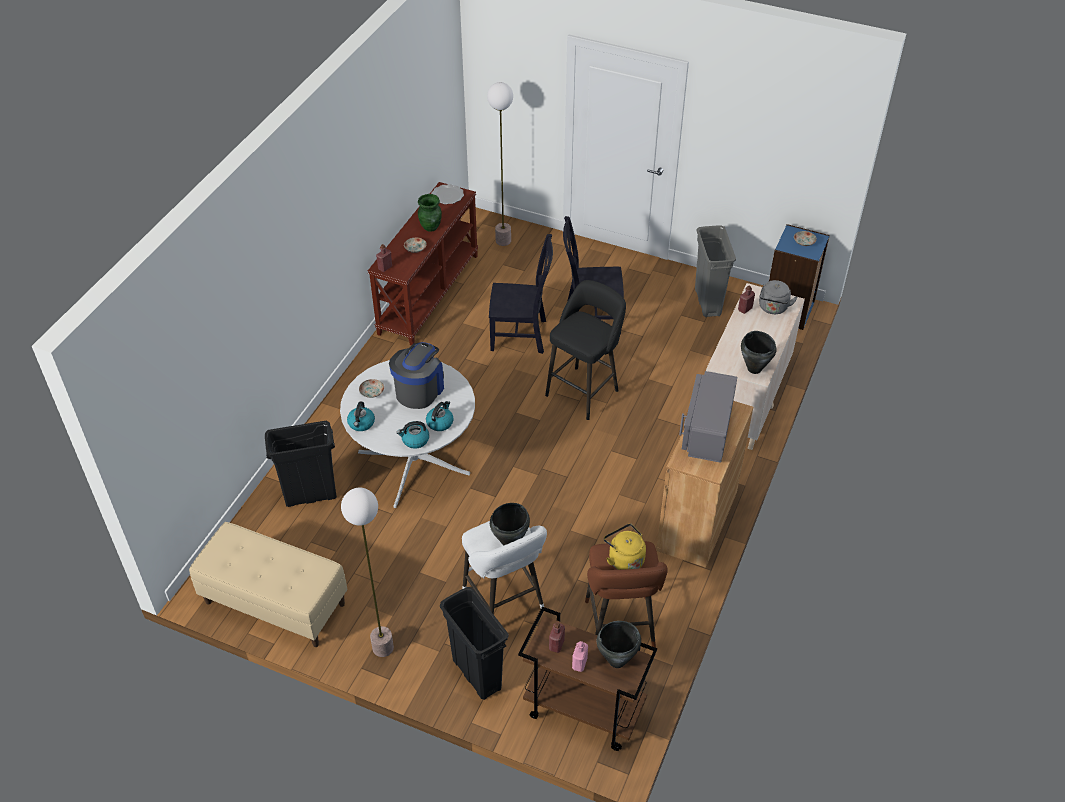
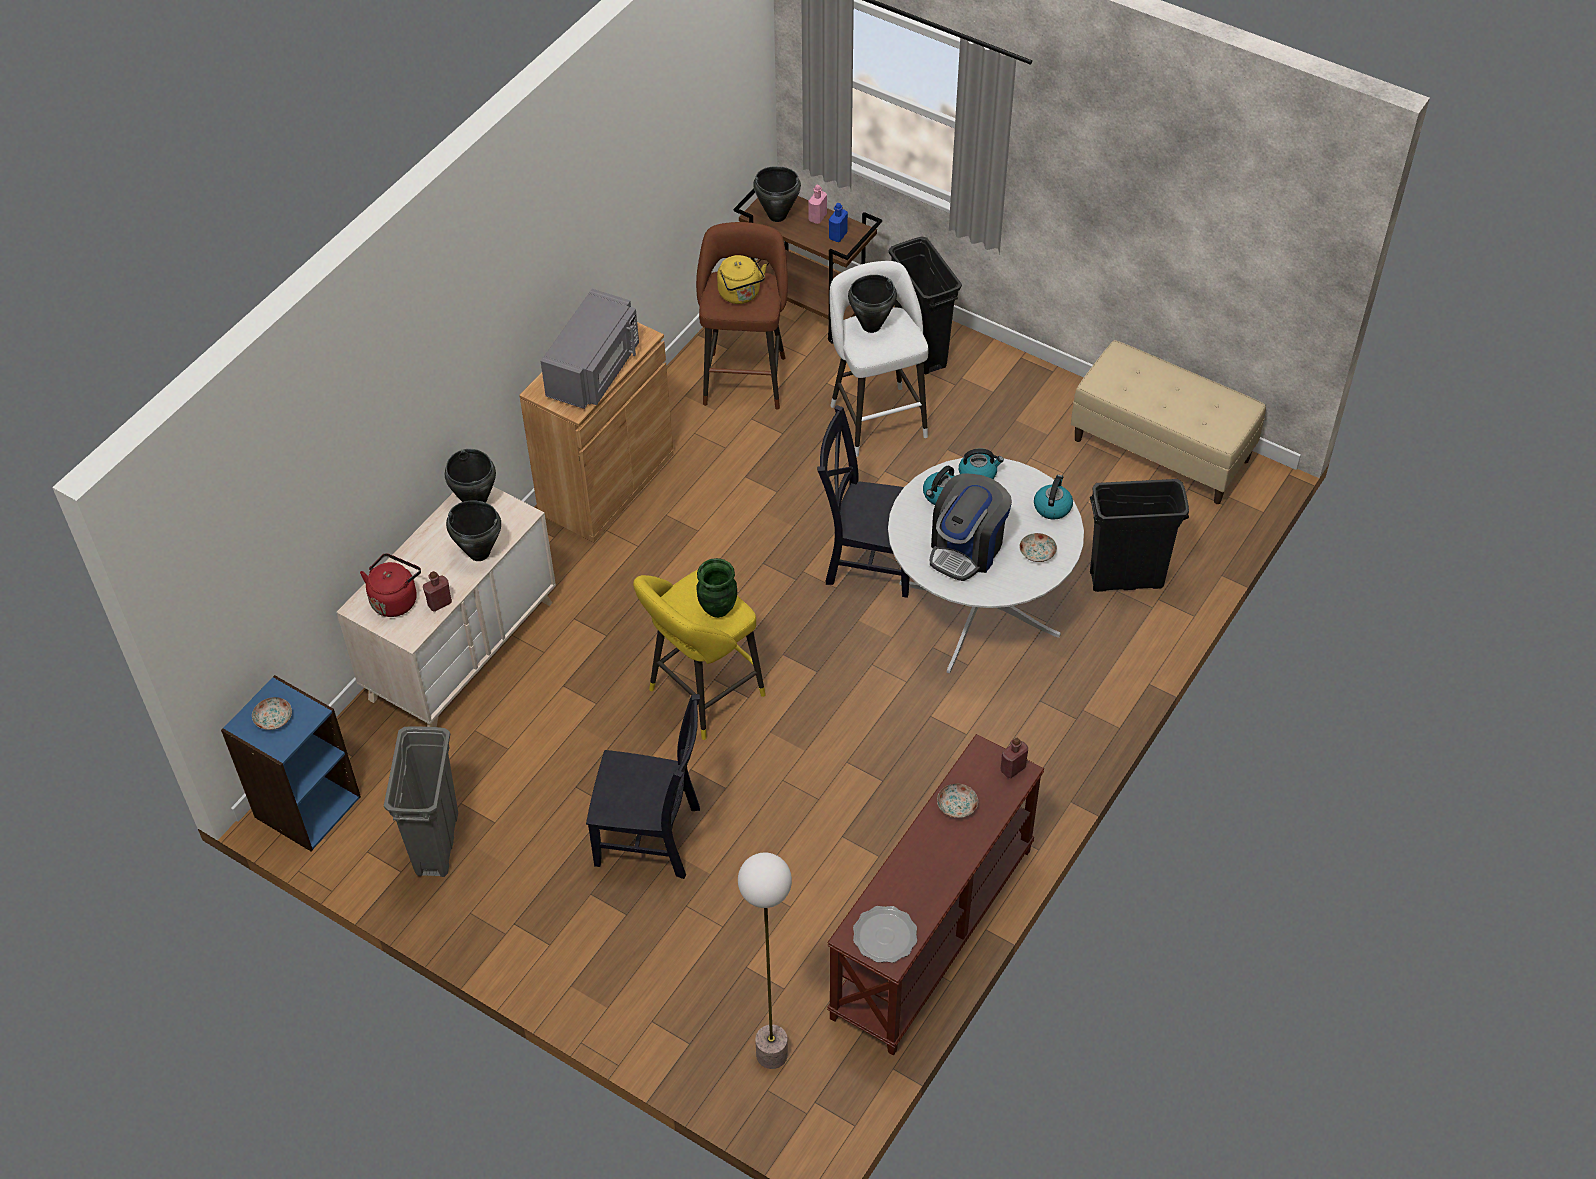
camera: 170 degrees left, 5 degrees up
floor lamp [341,488,394,657] -> none
green vase [418,194,442,232] -> green vase moved to [696,558,737,618]
black chair [489,234,553,354] -> black chair moved to [817,405,910,598]
black stool [545,280,626,420] -> yellow stool [633,570,766,740]
red bottle [549,622,565,653] -> blue bottle [829,203,848,242]
grey kettle [759,280,798,314] -> red kettle [360,553,421,617]
none -> black cooking pot [446,500,501,561]

